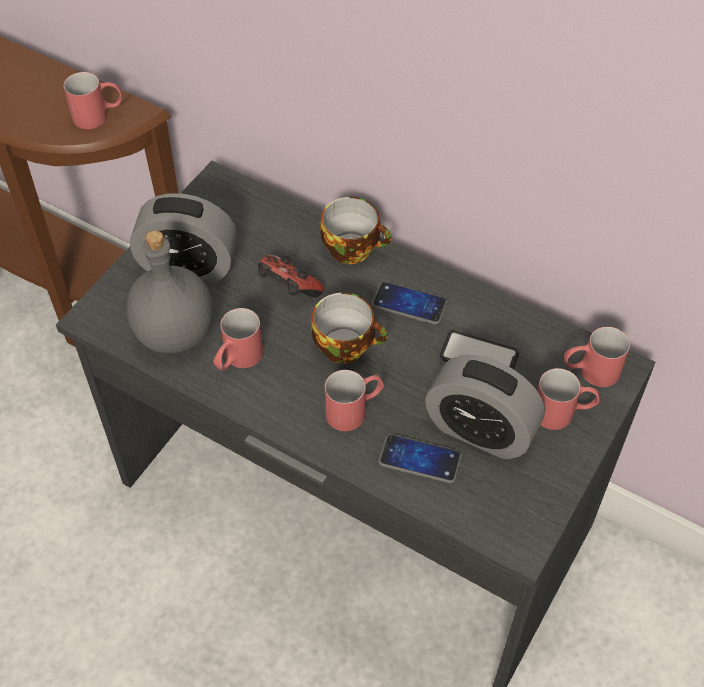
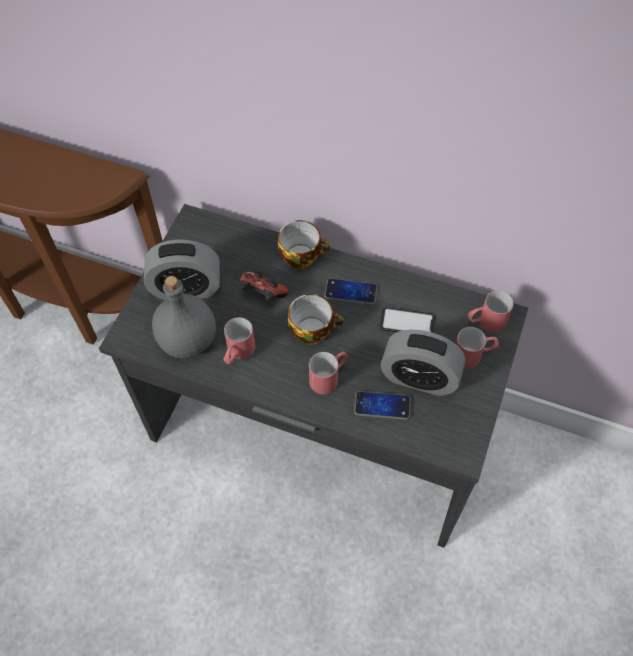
camera: 10 degrees left, 5 degrees up
red mug [64,72,122,129] -> none

